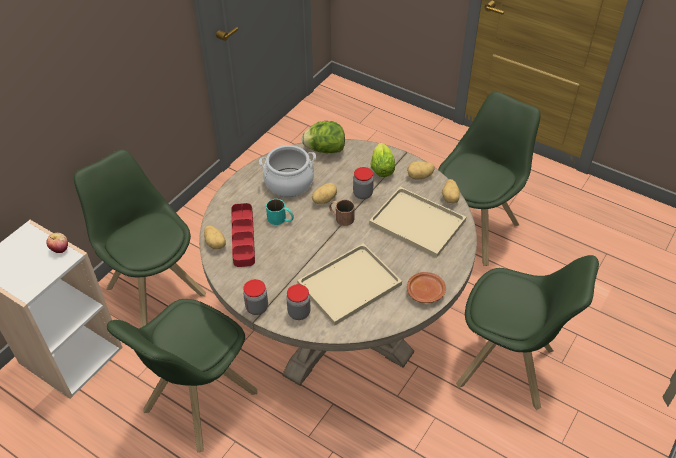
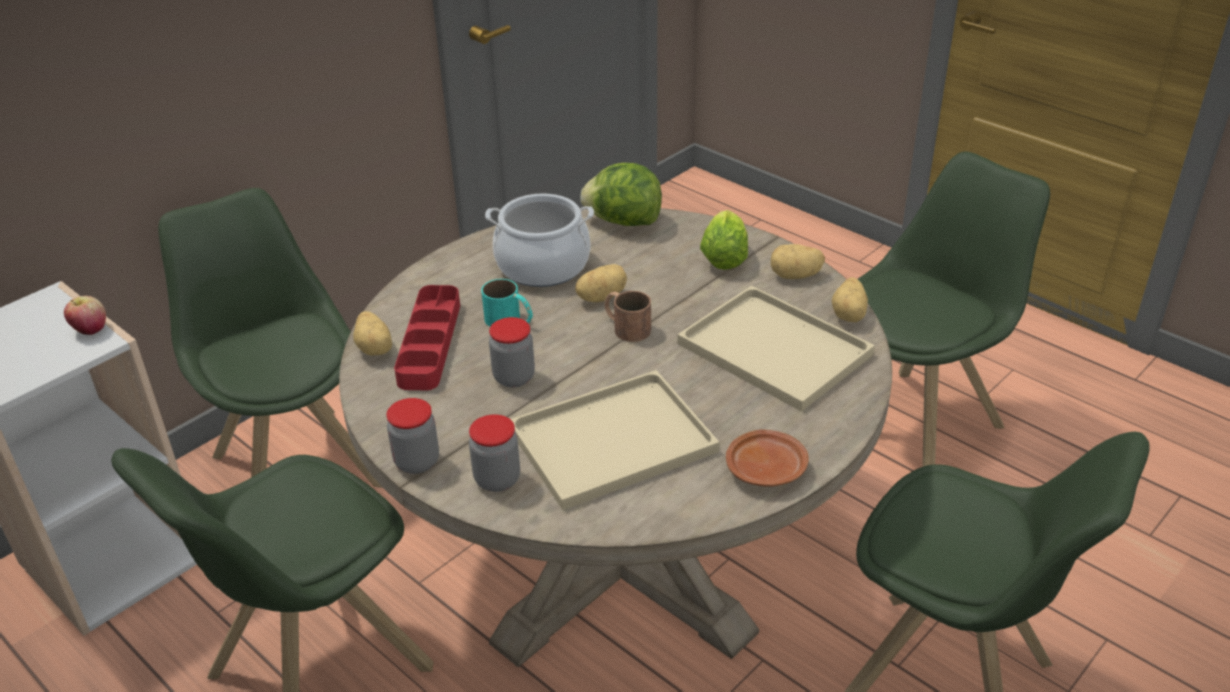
camera: 10 degrees right, 10 degrees down
jar [353,167,374,199] -> jar moved to [489,317,535,388]

